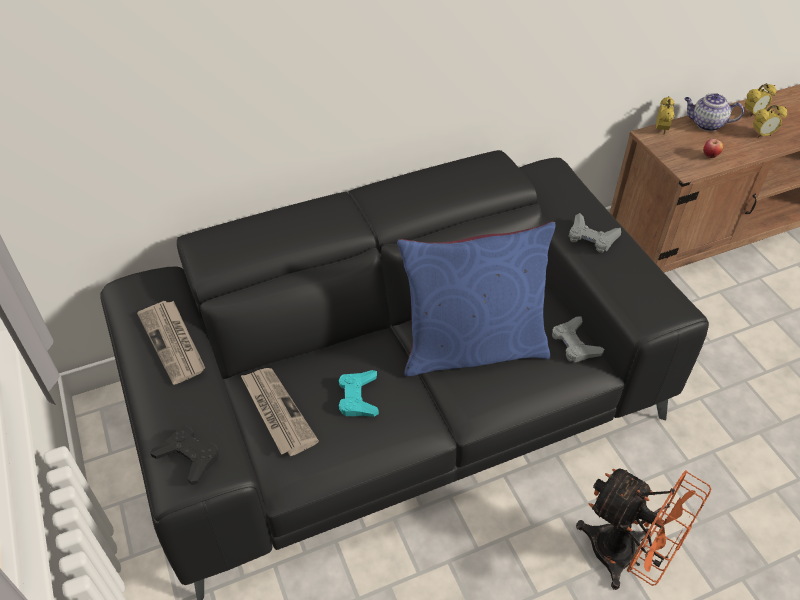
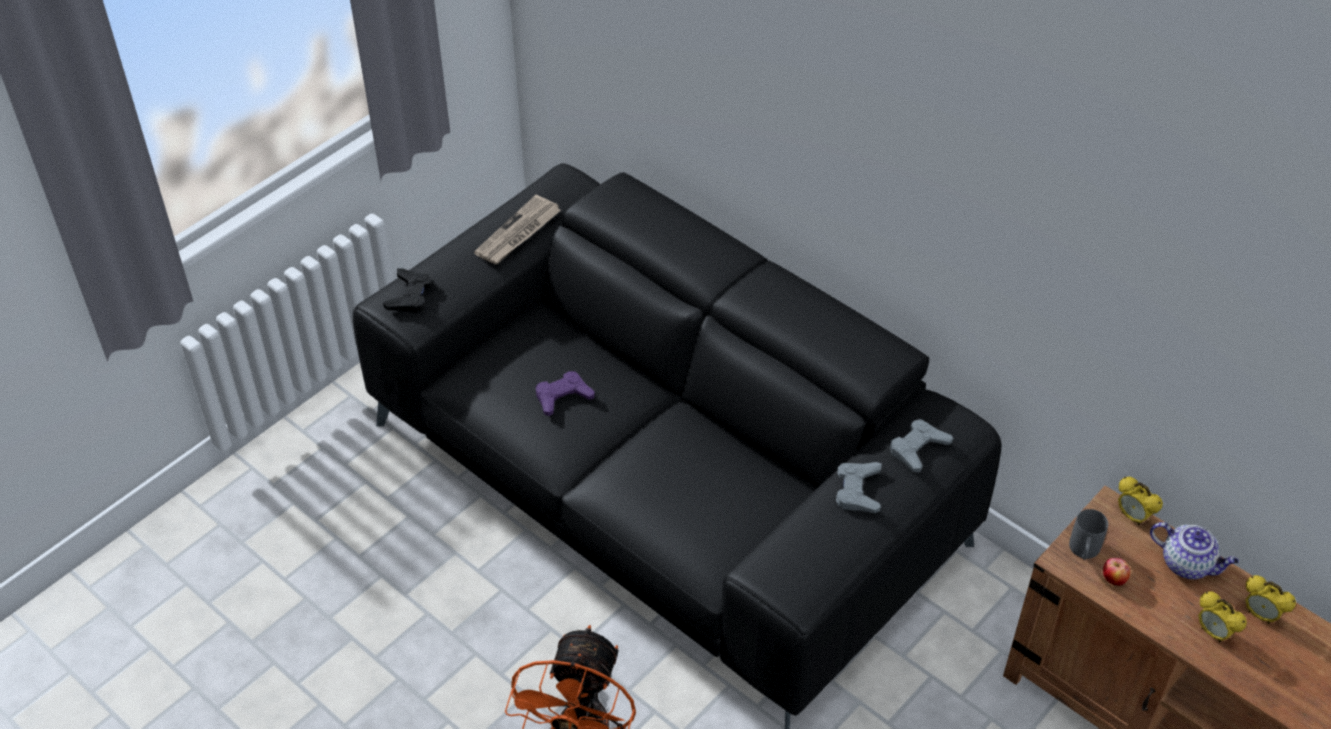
camera: 65 degrees right, 0 degrees up
newspaper [240,368,319,456] -> none
turquoise game controller [339,370,379,417] -> purple game controller [536,371,595,416]
blue pillow [397,221,556,377] -> none
grey game controller [552,316,604,362] -> grey game controller moved to [890,419,953,473]
alarm clock [656,96,675,135] -> alarm clock turned 60 degrees clockwise [1118,477,1163,525]
teapot [684,93,744,131] -> teapot turned 135 degrees clockwise [1150,522,1239,579]
none -> grey mug [1069,509,1108,560]

